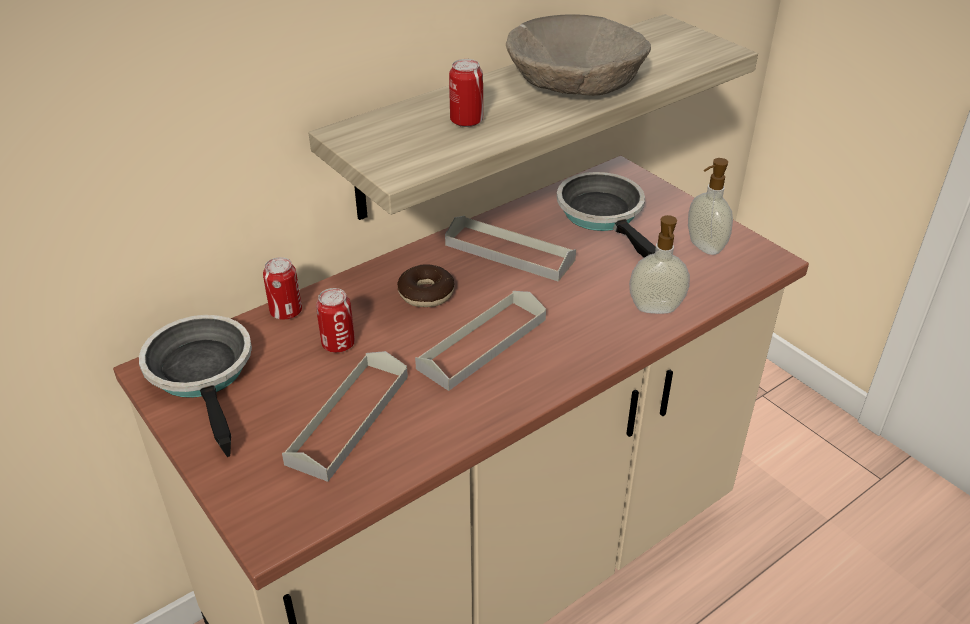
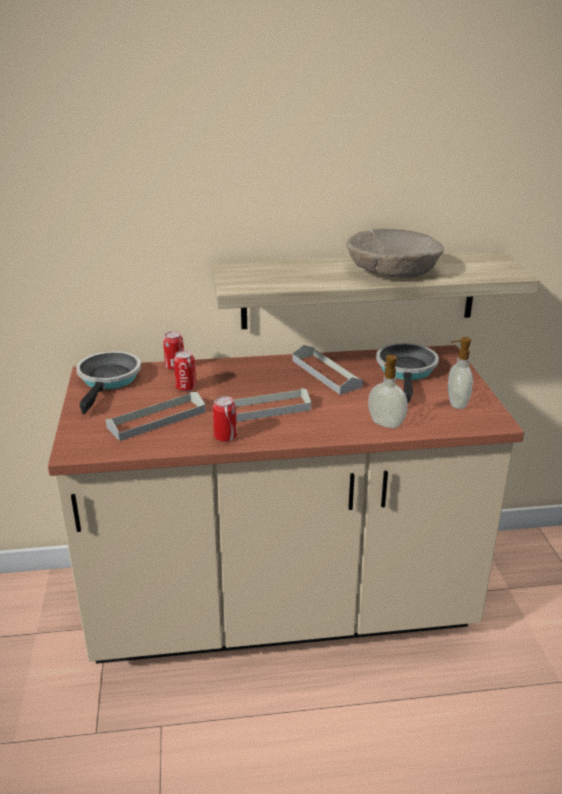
camera: 30 degrees right, 10 degrees down
donut [397,264,454,307] -> none
can [449,59,483,127] -> can moved to [213,396,237,442]

